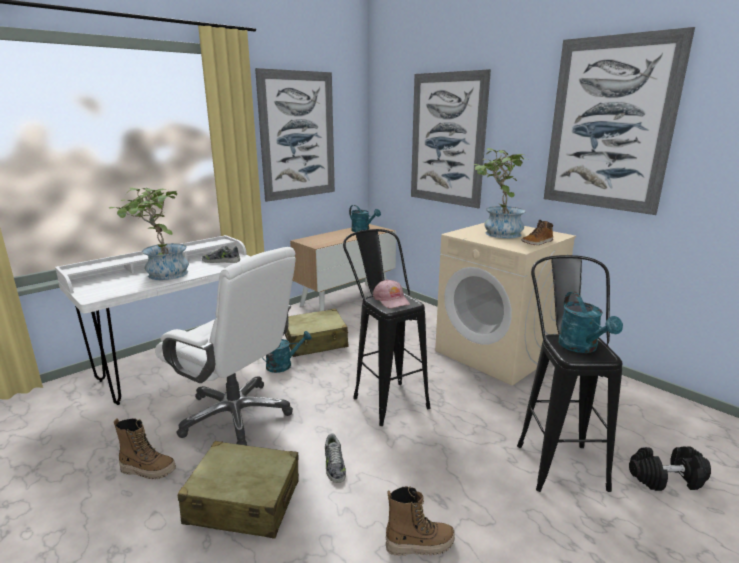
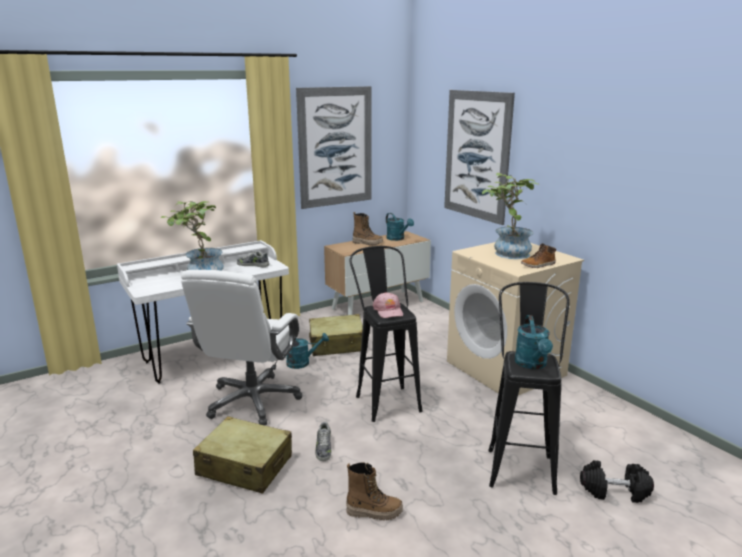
camera: 10 degrees right, 0 degrees up
boot [114,419,176,479] -> boot moved to [353,212,383,245]
white office chair [155,247,296,445] -> white office chair turned 60 degrees clockwise [181,270,302,425]
picture [544,27,695,215] -> none

